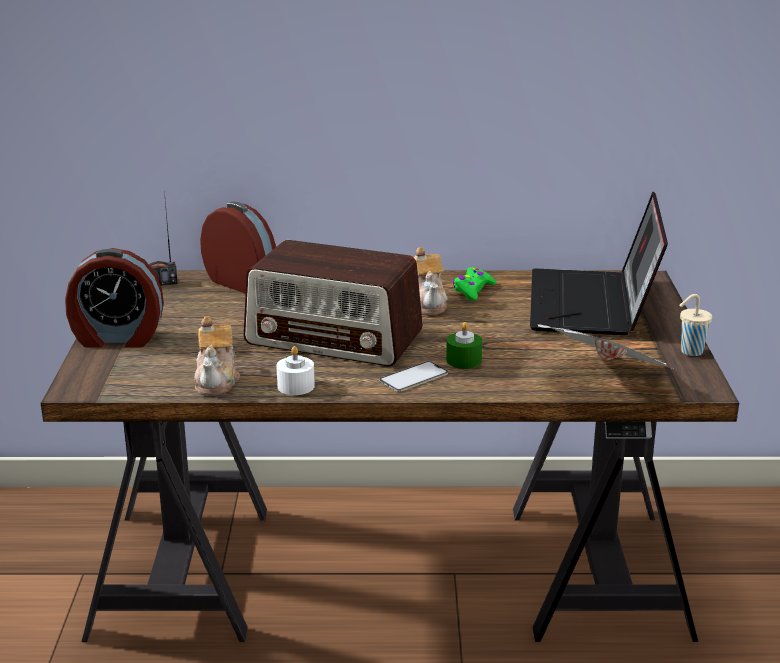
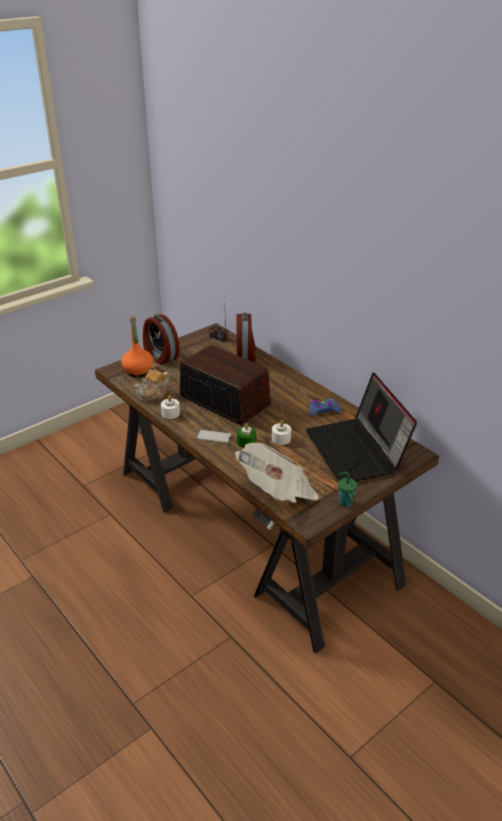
camera: 50 degrees right, 10 degrees up
radio [244,240,423,366] -> radio turned 150 degrees clockwise [180,345,271,425]
teapot [414,247,448,315] -> none
green game controller [453,267,496,301] -> blue game controller [309,398,340,417]
laptop [530,192,668,335] -> laptop turned 75 degrees counterclockwise [305,373,417,482]
beige cup [679,294,712,356] -> green cup [338,472,357,507]
none -> orange bottle [121,316,153,377]
none -> white candle [272,420,291,445]

